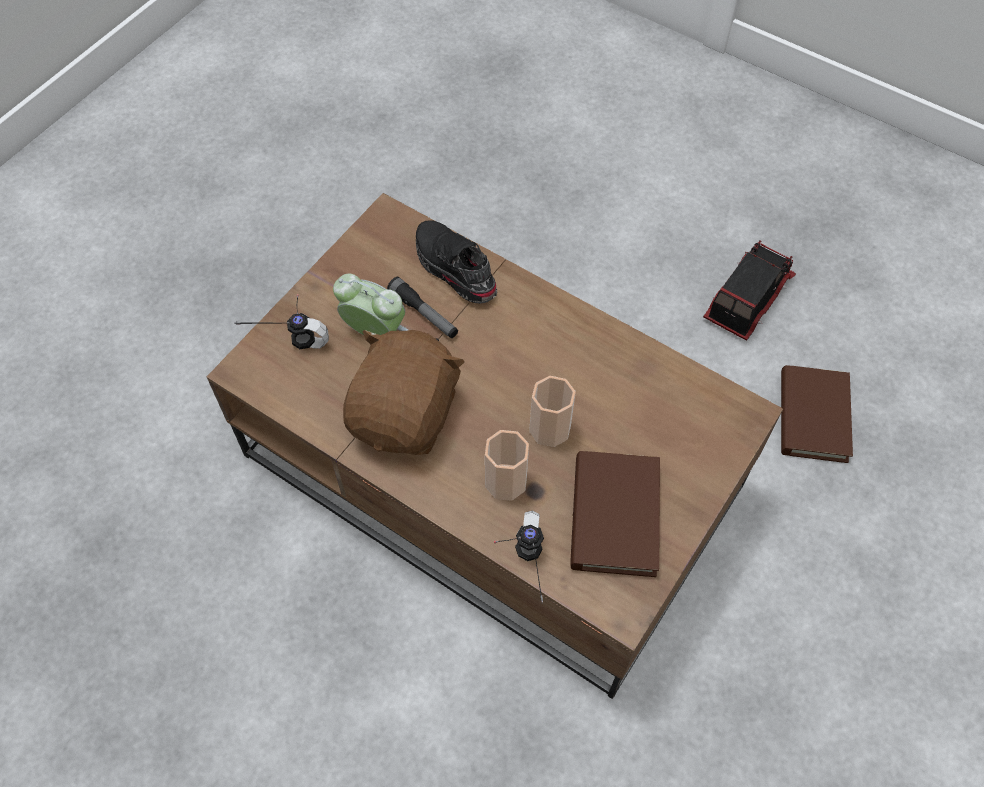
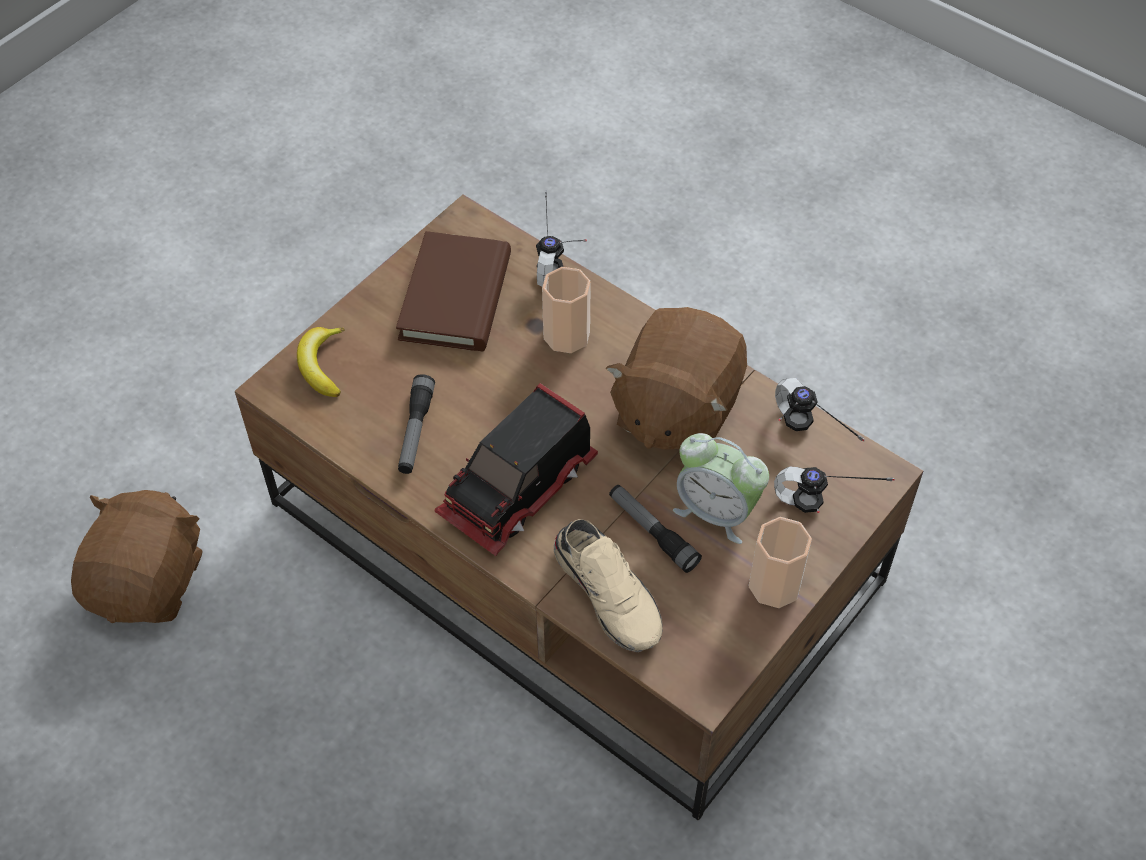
camera: 175 degrees left, 5 degrees down
black shoe [416,220,497,303] -> beige shoe [554,519,663,652]
cup [529,376,576,447] -> cup moved to [749,517,812,608]
toy truck [703,240,796,341] -> toy truck moved to [434,383,598,556]
brown book [781,365,853,463] -> brown plush toy [71,490,203,623]
none -> banana [297,327,345,397]
none -> flashlight [398,374,435,474]
none -> headphones [775,378,865,442]

